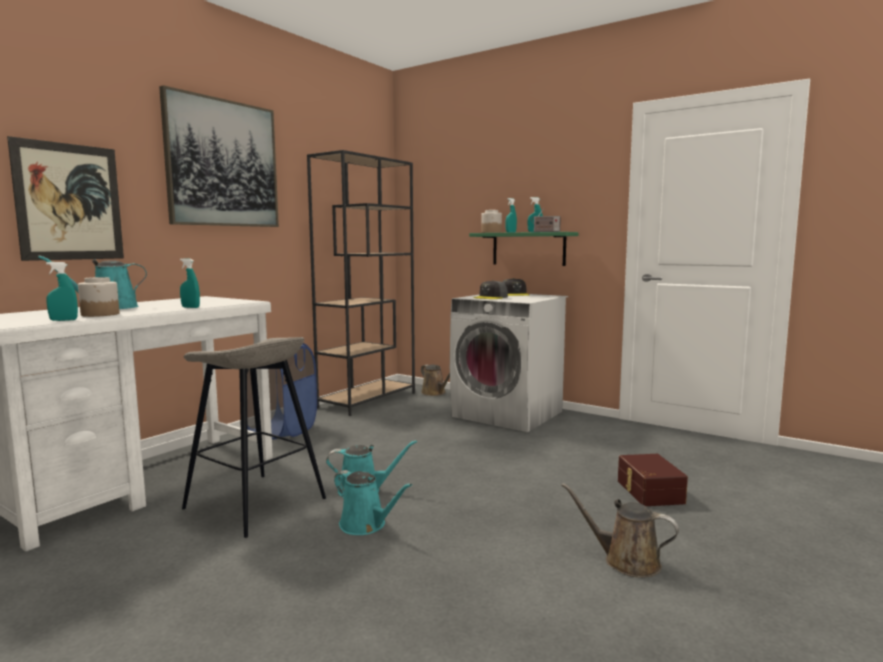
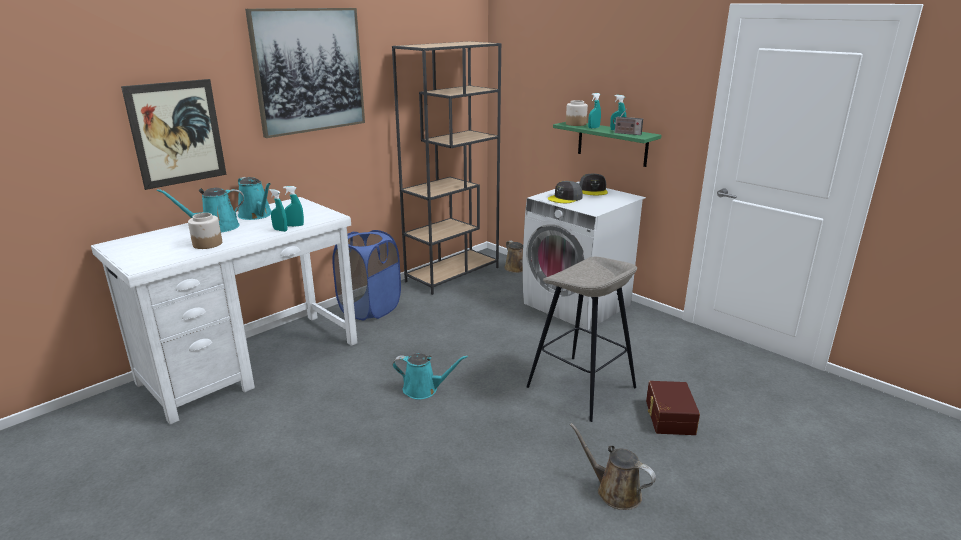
camera: 10 degrees right, 15 degrees up
turquoise spray bottle [46,262,78,321] -> turquoise spray bottle moved to [283,186,304,227]
grey stool [182,337,326,538] -> grey stool moved to [527,257,637,422]
turquoise watering can [334,470,412,535] -> turquoise watering can moved to [238,177,271,220]

